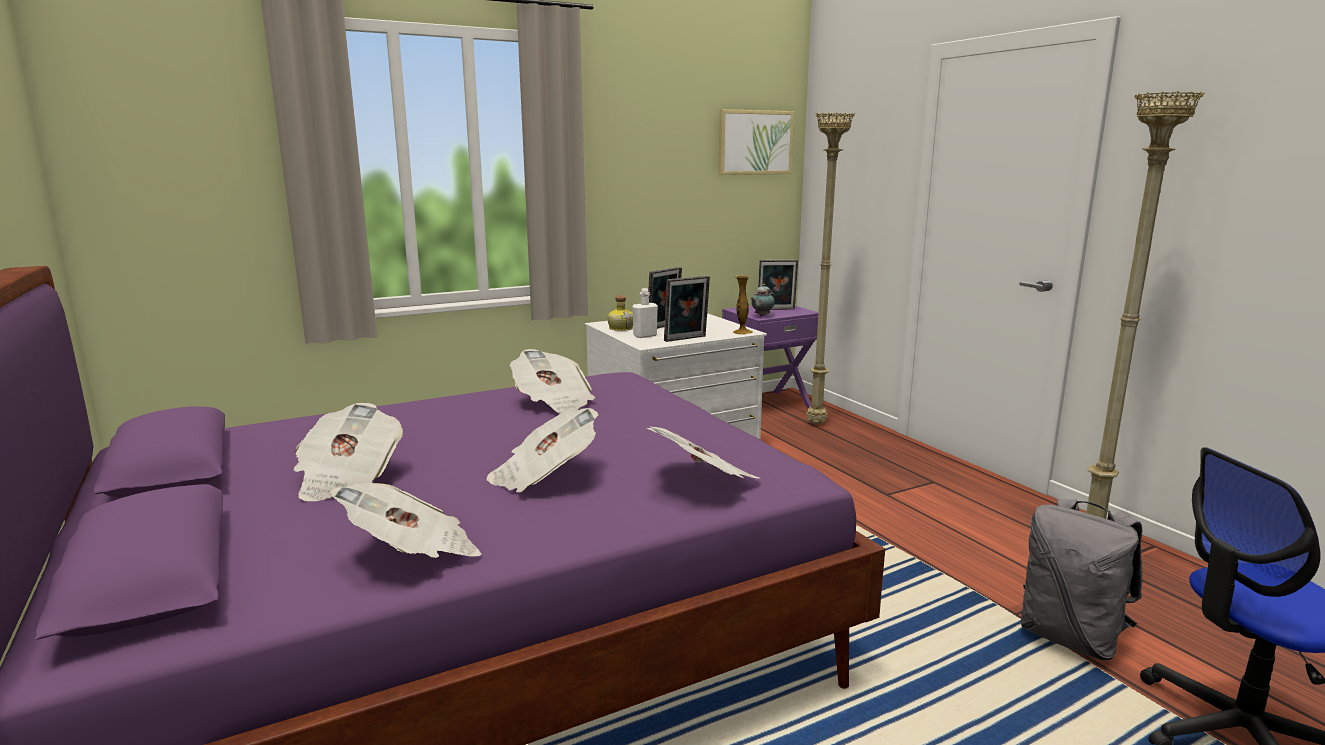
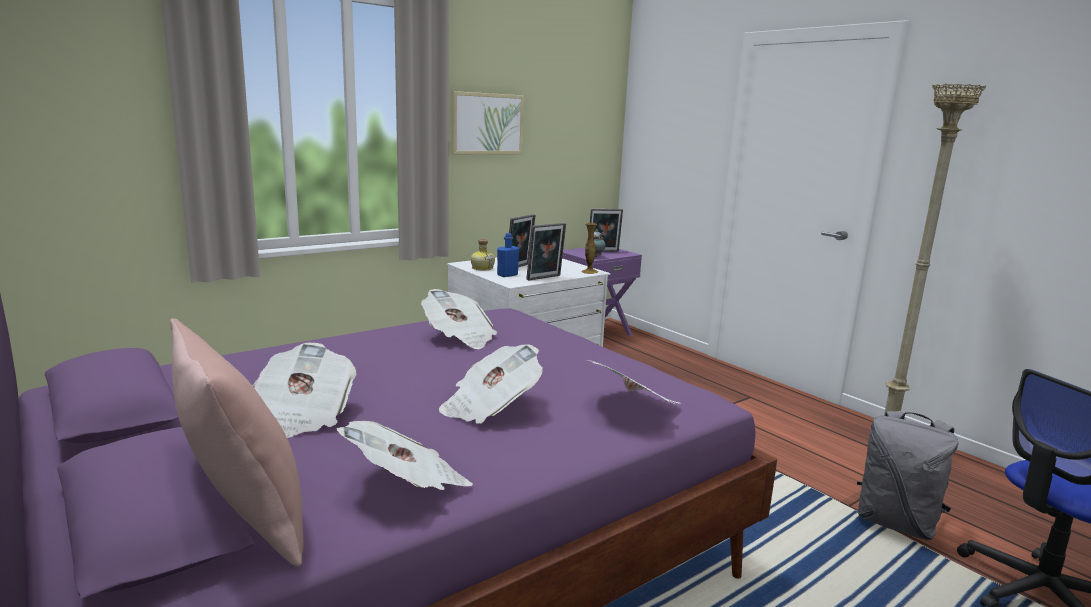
camera: 10 degrees left, 0 degrees up
white bottle [632,288,658,338] -> blue bottle [497,233,519,277]
picture [718,109,794,175] -> picture moved to [451,91,524,154]
beige floor lamp [806,113,855,424] -> none
none -> pink pillow [170,318,303,567]

